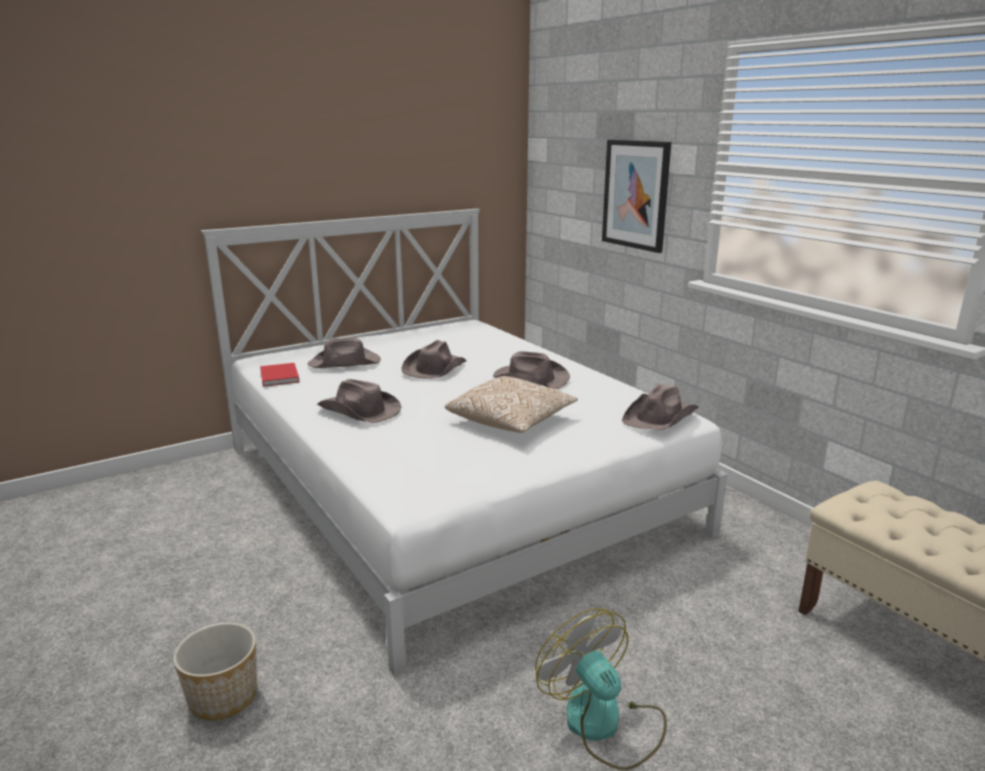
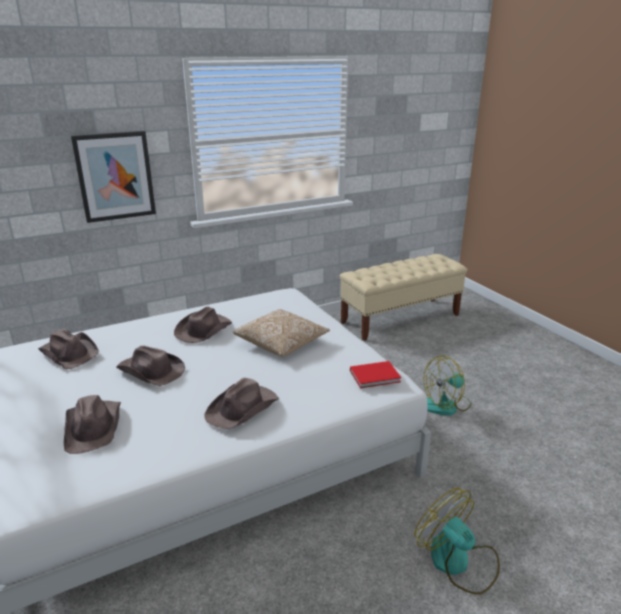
camera: 85 degrees left, 5 degrees up
planter [173,622,257,720] -> fan [415,488,500,595]
red book [260,363,299,387] -> red book moved to [350,361,401,388]
brown hat [622,384,699,430] -> brown hat moved to [38,328,99,369]

